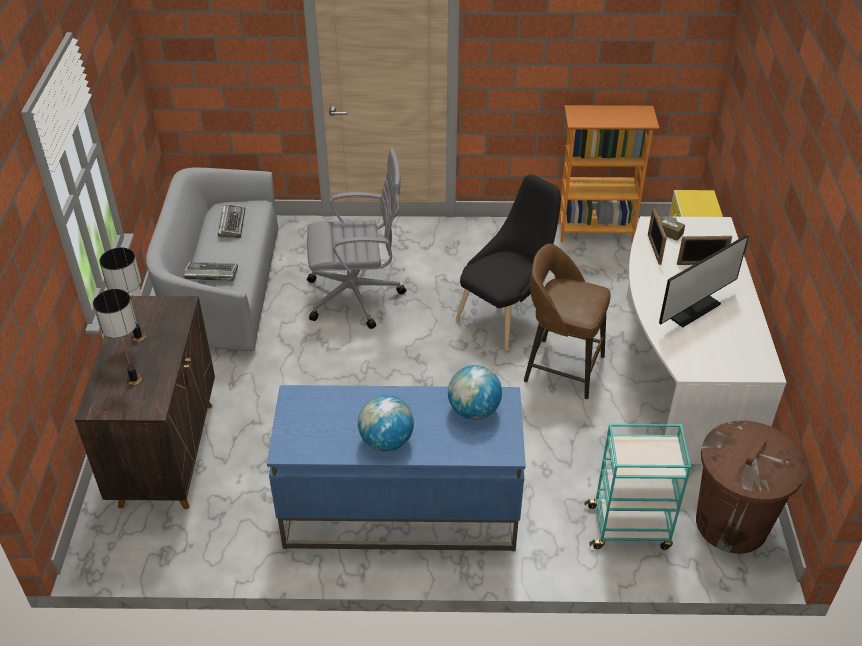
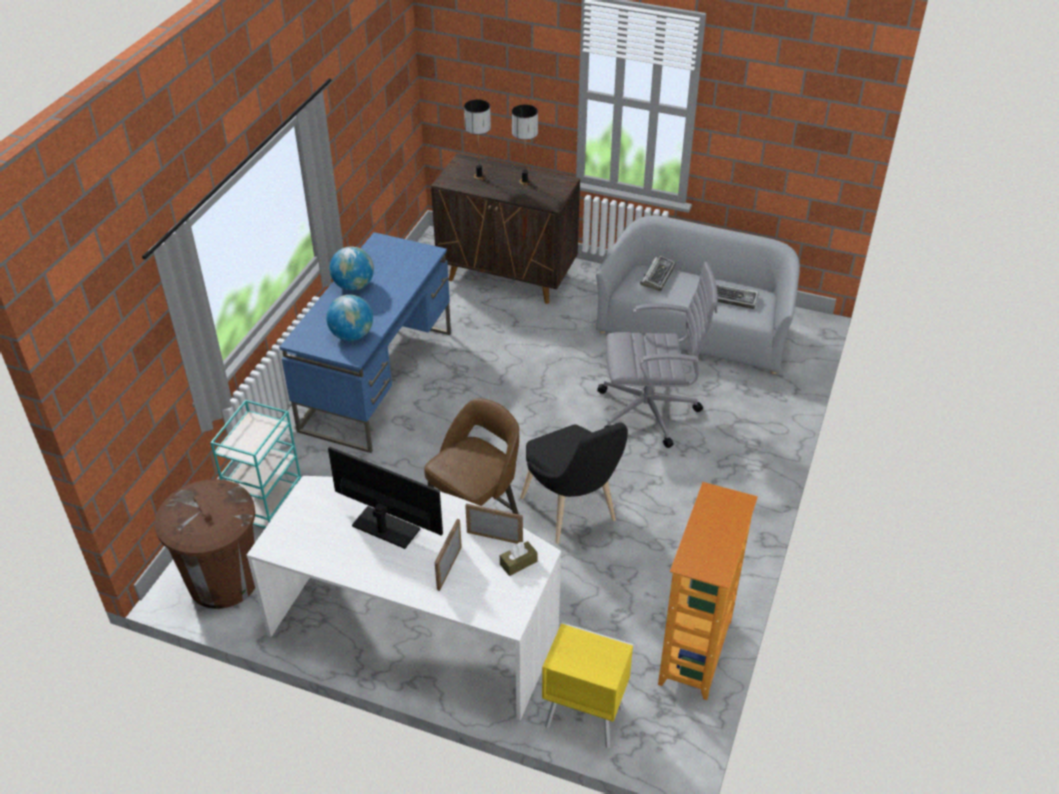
camera: 110 degrees right, 0 degrees up
grey office chair [307,148,406,329] -> grey office chair turned 105 degrees counterclockwise [597,262,718,448]
monitor [659,235,749,327] -> monitor turned 135 degrees clockwise [328,446,443,549]

